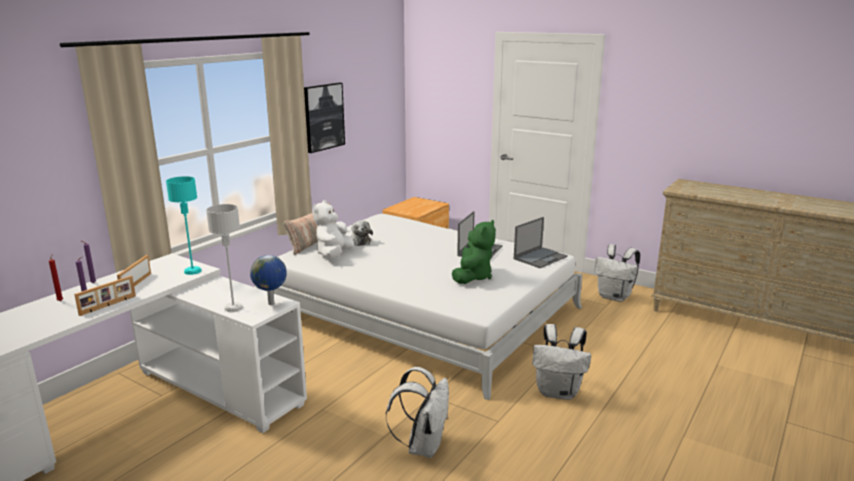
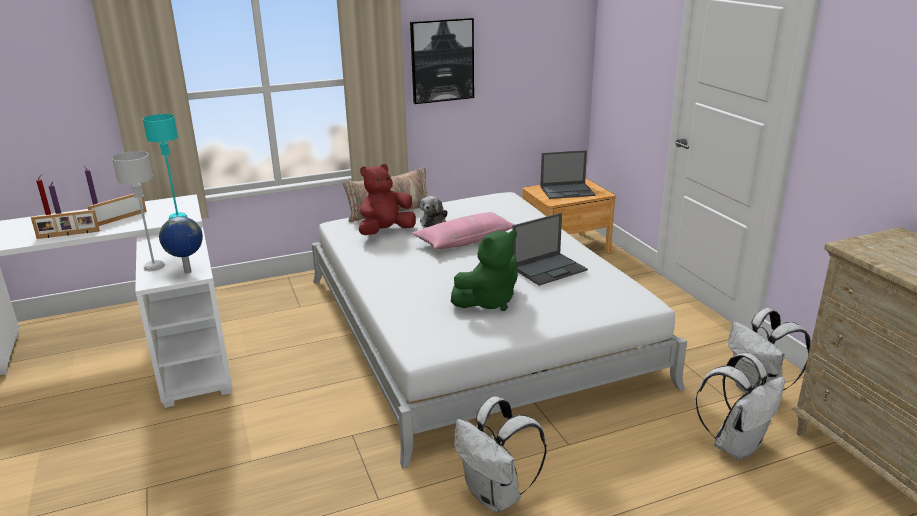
camera: 35 degrees right, 5 degrees up
white plush toy [313,200,354,258] -> red plush toy [359,164,416,235]
white backpack [386,367,449,458] -> white backpack moved to [695,353,785,460]
laptop [514,217,568,268] -> laptop moved to [540,150,595,199]
none -> pink pillow [412,212,515,249]

